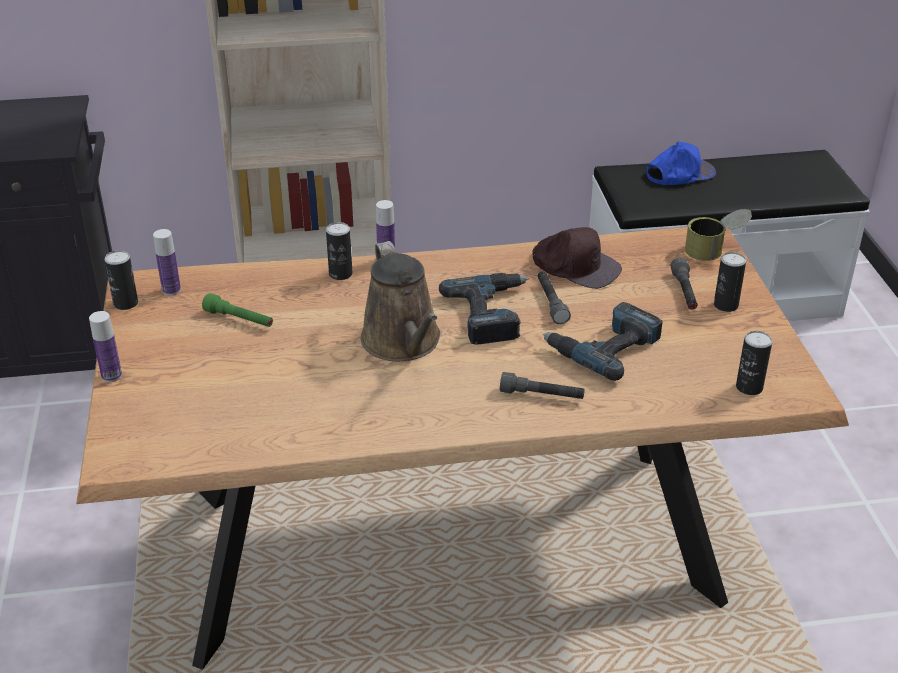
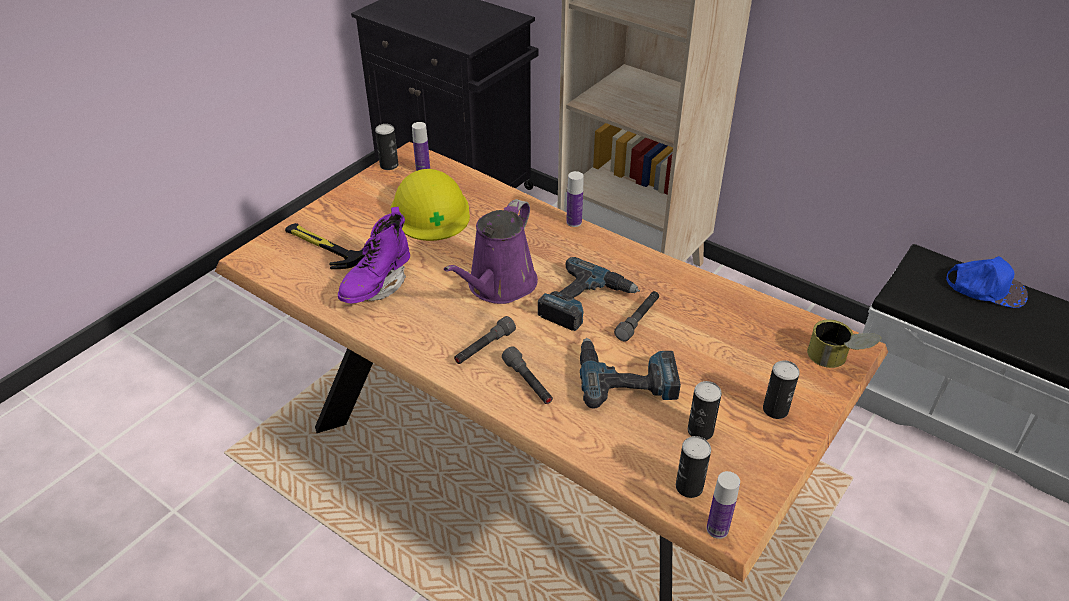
camera: 45 degrees right, 5 degrees up
bottle [89,311,122,382] -> bottle moved to [707,471,740,539]
green flashlight [202,293,273,327] -> yellow hard hat [390,169,470,241]
can [326,222,352,280] -> can moved to [688,381,722,440]
brown watering can [361,241,440,361] -> purple watering can [444,199,538,304]
brown cap [532,227,622,289] -> none
grey flashlight [671,257,697,310] -> grey flashlight moved to [454,316,516,364]
none -> hammer [285,223,364,269]
none -> purple boot [338,207,410,304]

